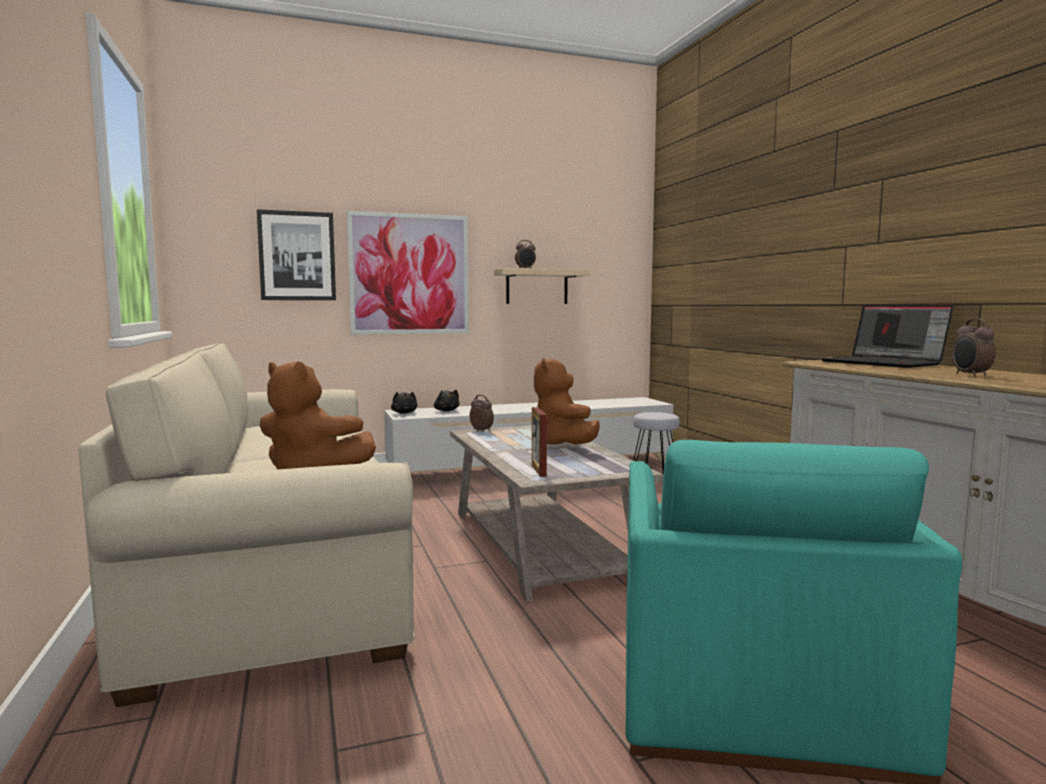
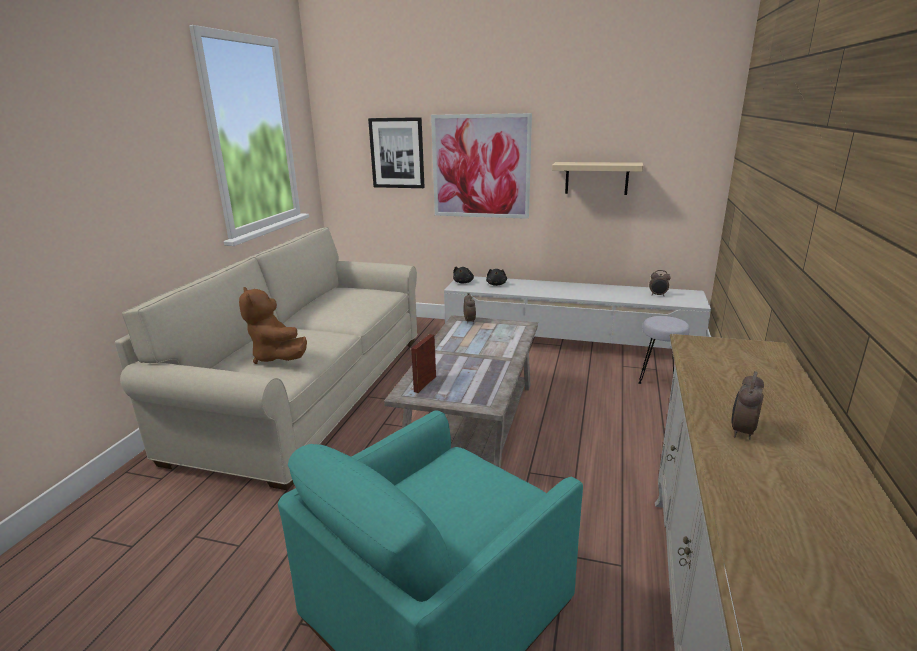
camera: 35 degrees right, 15 degrees up
alarm clock [515,240,536,269] -> alarm clock moved to [649,270,671,296]
brown plush toy [534,358,600,445] -> none
laptop [821,305,953,368] -> none

